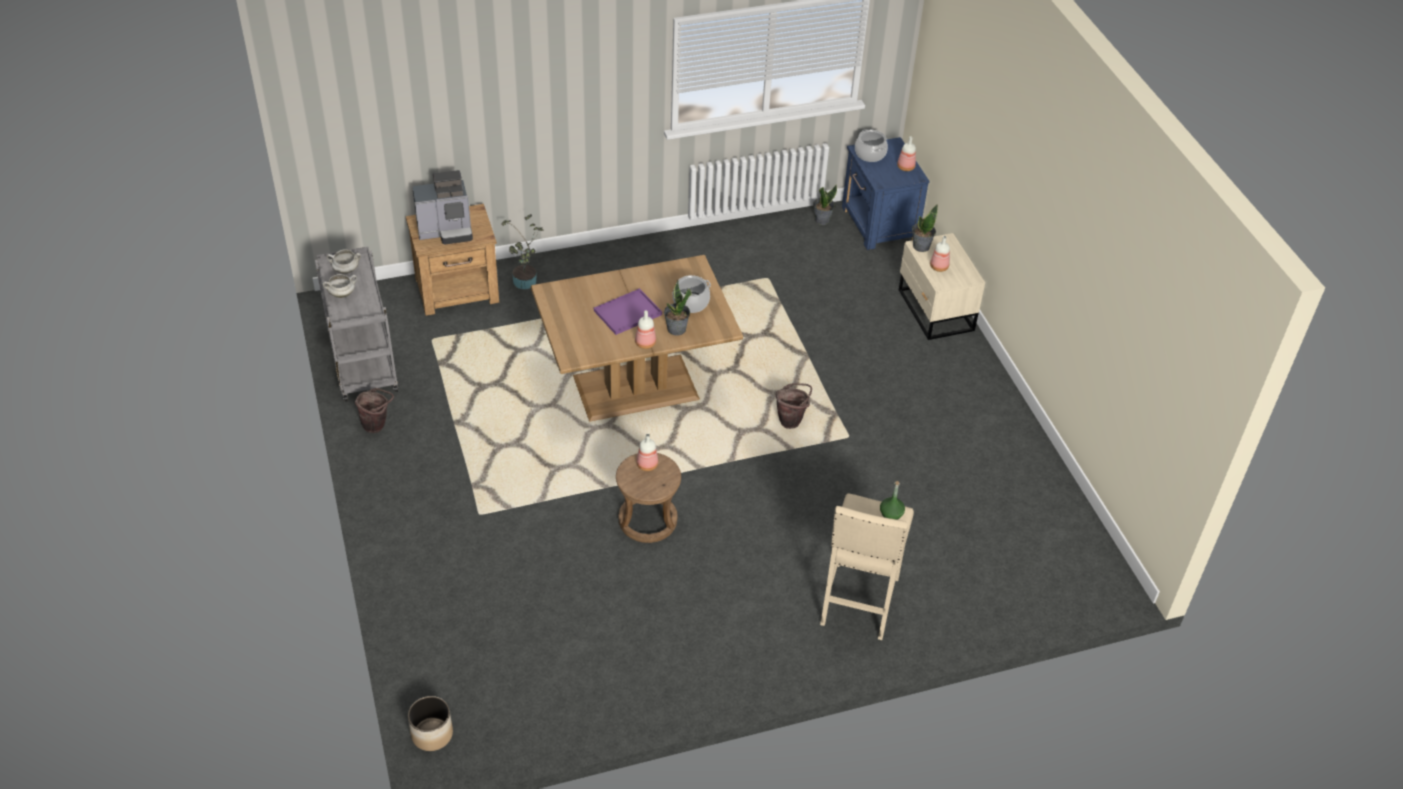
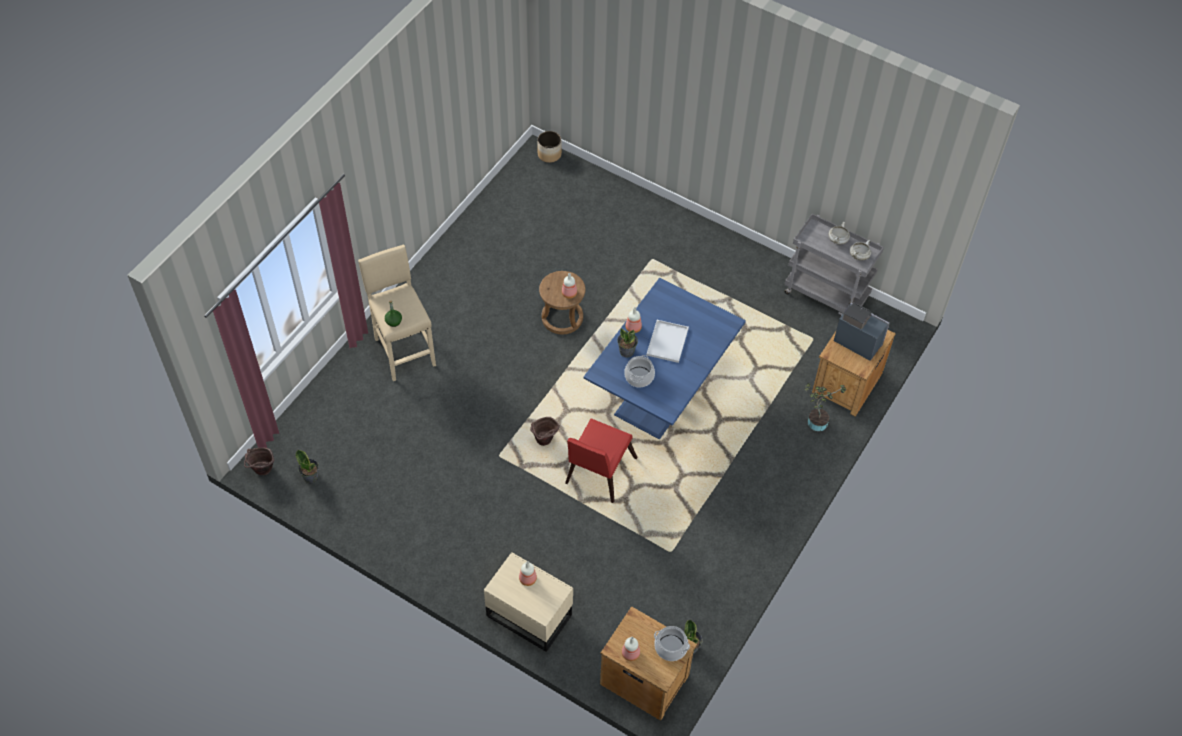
camera: 140 degrees right, 10 degrees up
brown bucket [355,388,394,433] -> brown bucket moved to [244,447,274,475]
coffee machine [412,170,473,244] -> coffee machine turned 90 degrees clockwise [834,302,890,361]
brown dining table [531,255,743,422] -> blue dining table [584,278,746,440]
purple tray [594,288,662,335] -> white tray [646,320,689,363]
blue nightstand [842,137,930,250] -> brown nightstand [600,606,697,721]
potted plant [912,204,938,252] -> potted plant moved to [296,450,319,483]
none -> red chair [565,418,637,503]

